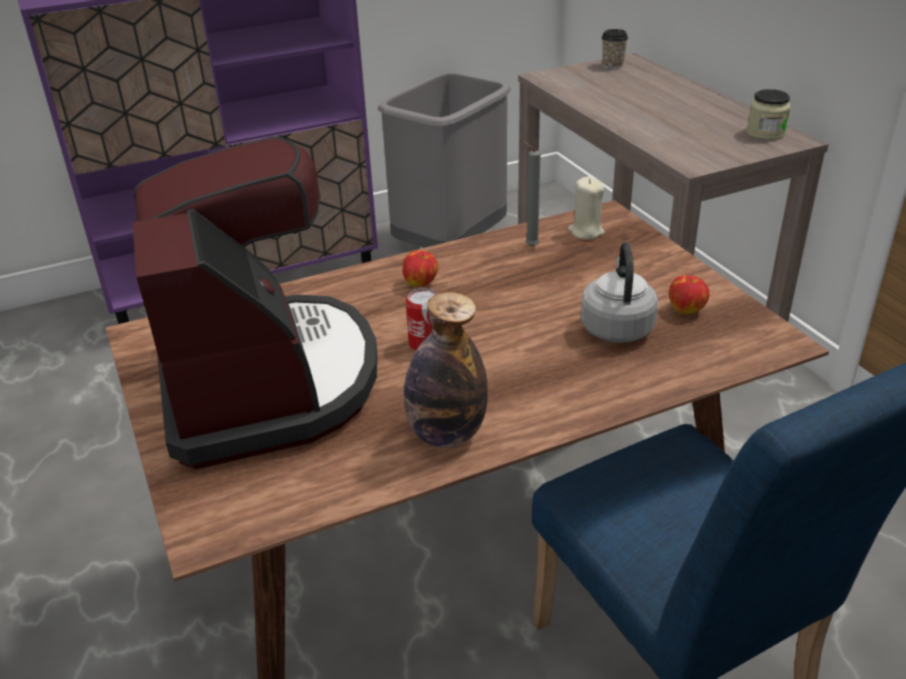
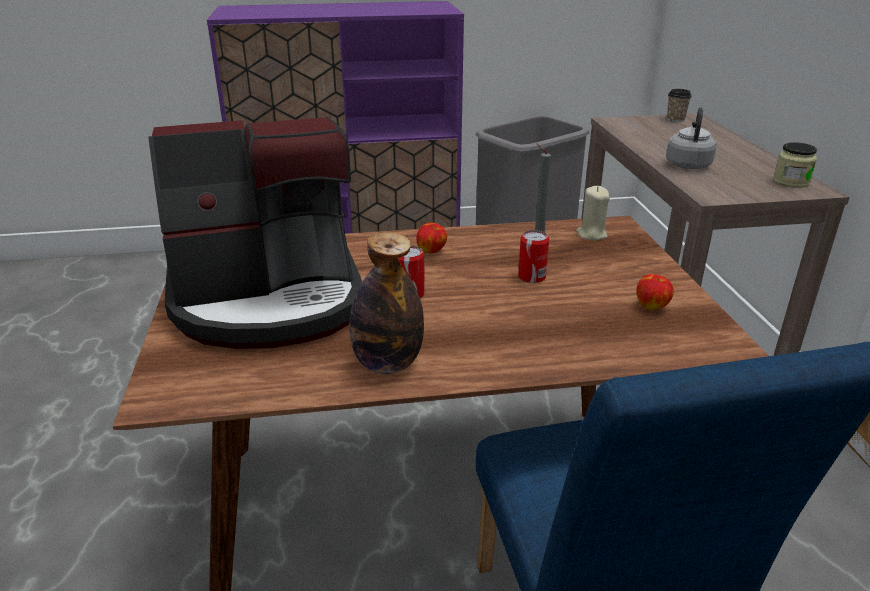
camera: 15 degrees right, 5 degrees down
coffee machine [133,136,377,470] -> coffee machine turned 75 degrees clockwise [148,117,362,349]
grey kettle [581,242,658,343] -> grey kettle moved to [666,107,717,169]
none -> can [518,230,549,283]

